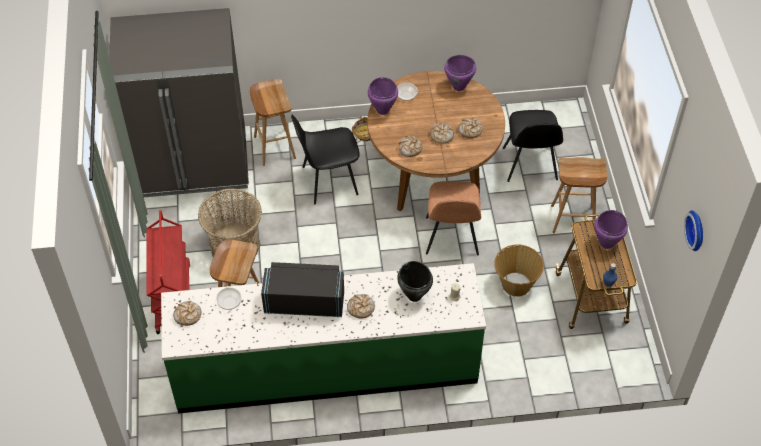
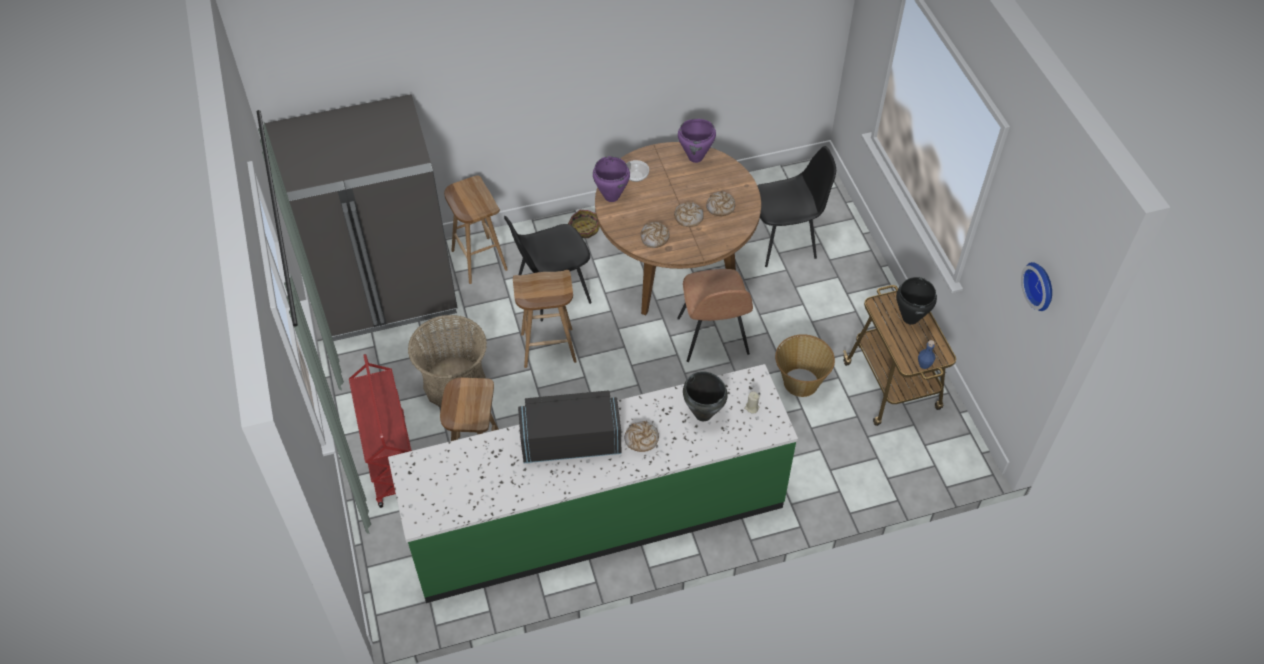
camera: 10 degrees left, 0 degrees up
bread [173,300,202,326] -> none
bowl [216,287,241,310] -> none
black chair [503,110,563,182] -> black chair turned 90 degrees counterclockwise [757,146,836,267]
brown stool [551,157,607,233] -> brown stool moved to [513,270,577,368]
purple cooking pot [594,210,628,249] -> black cooking pot [896,277,937,325]

